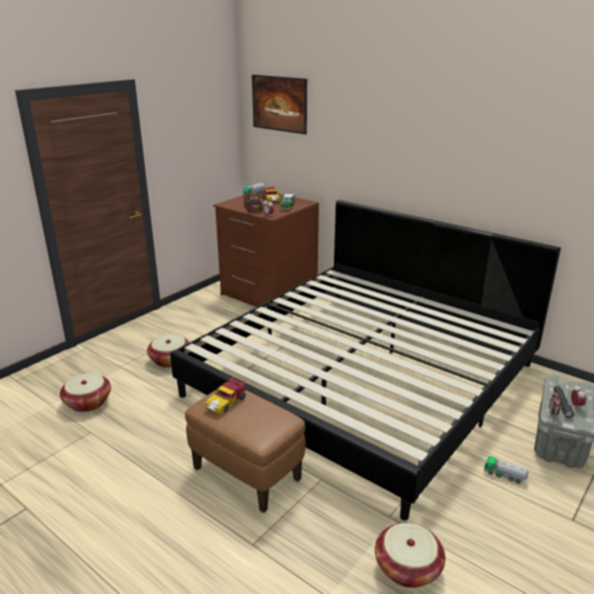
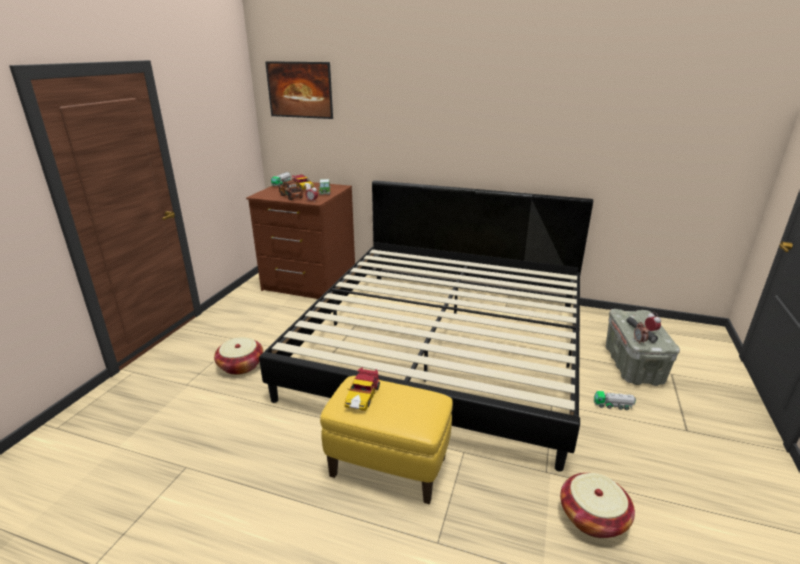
camera: 20 degrees left, 0 degrees up
basket [60,373,111,412] -> none
brown ottoman [185,389,305,513] -> yellow ottoman [320,376,453,504]

